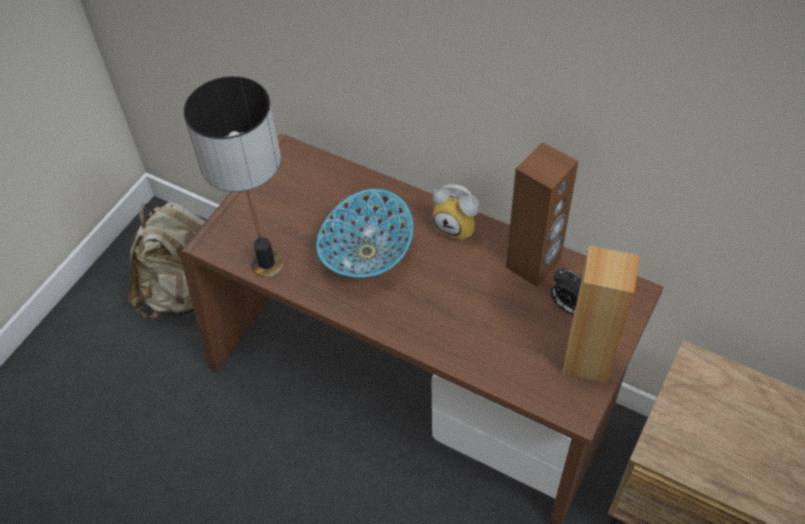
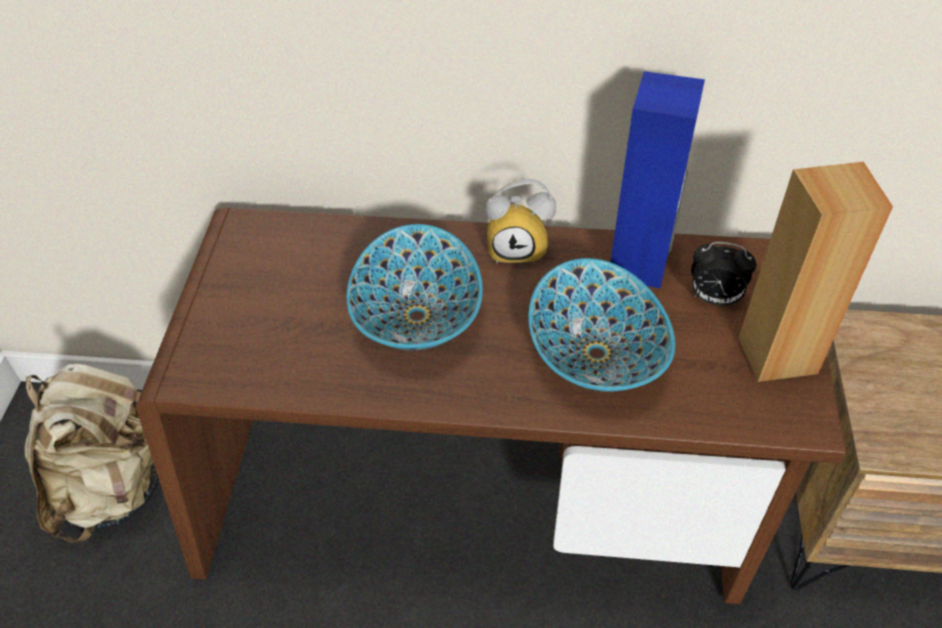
camera: 25 degrees left, 5 degrees down
table lamp [184,76,283,277] -> none
brown speaker [506,142,579,287] -> blue speaker [610,71,705,288]
none -> bowl [528,258,675,392]

